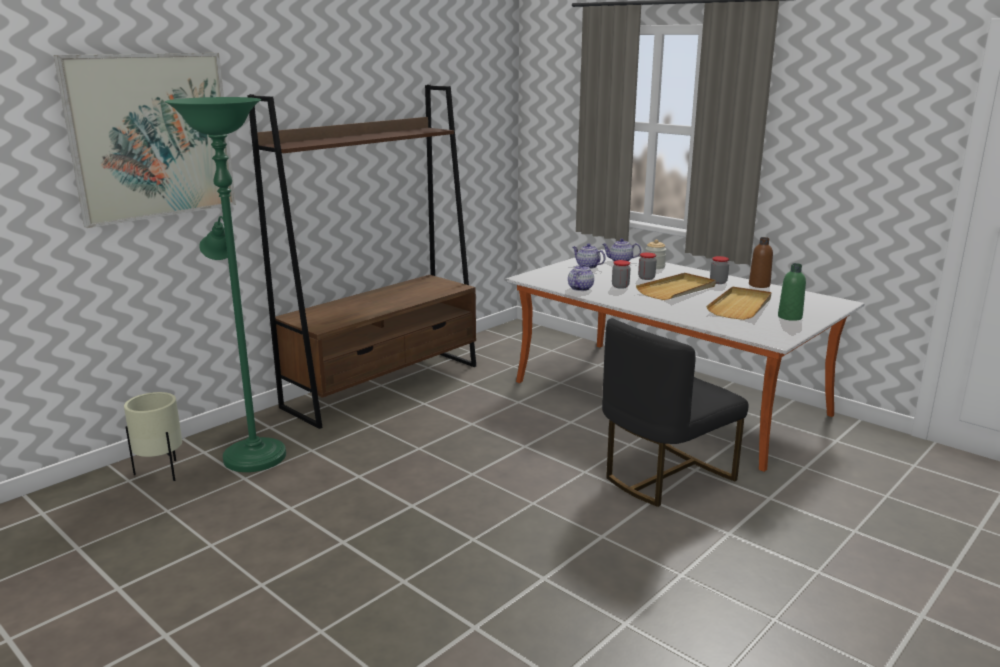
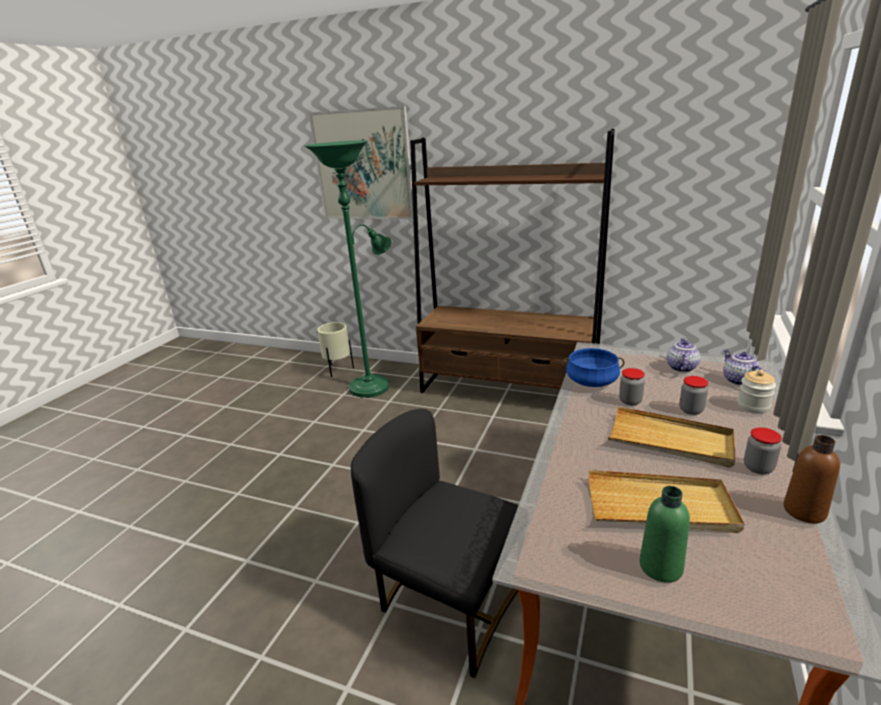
camera: 70 degrees right, 5 degrees up
teapot [568,263,594,291] -> blue cooking pot [561,348,625,387]

